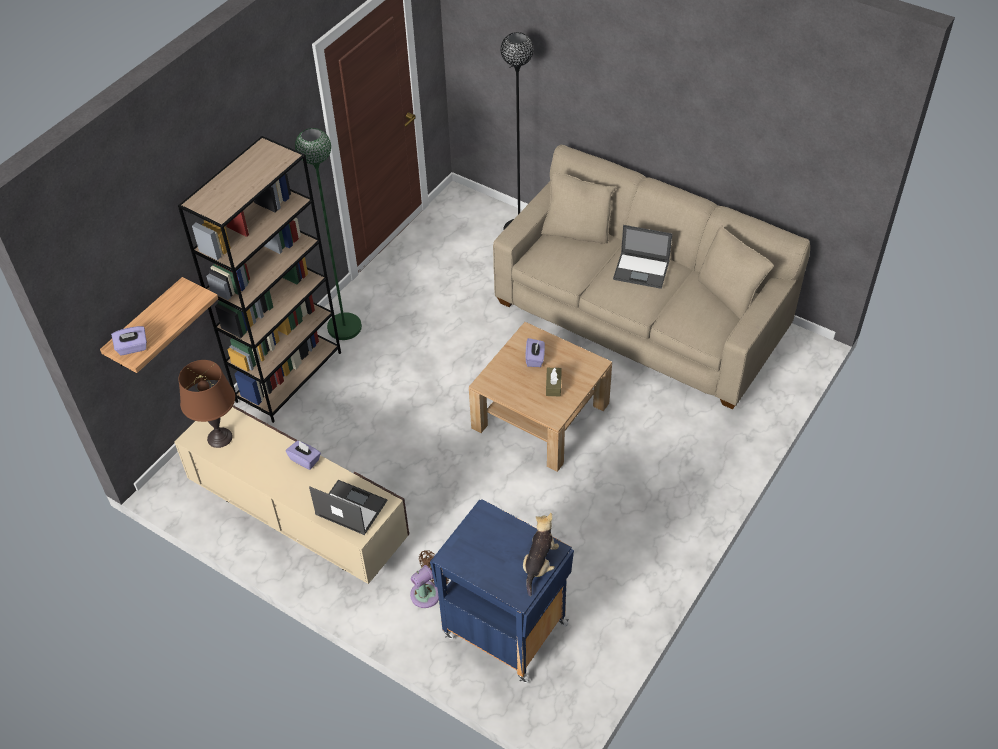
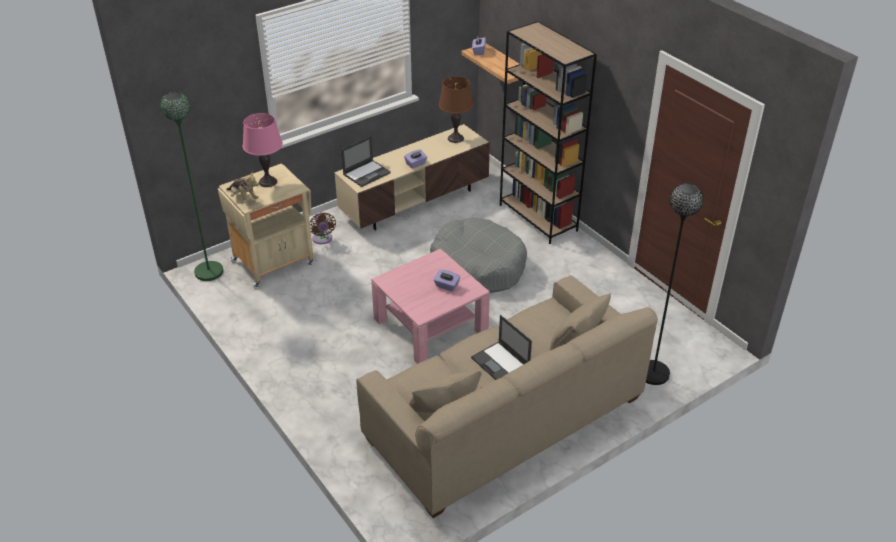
camera: 110 degrees right, 10 degrees down
green floor lamp [295,128,362,340] -> green floor lamp moved to [160,91,223,281]
blue cart [430,499,574,683] -> beige cart [218,163,314,288]
brown coffee table [469,322,612,472] -> pink coffee table [371,249,490,364]
brown tissue box [546,368,562,396] -> none
laptop [613,225,672,289] -> laptop turned 75 degrees counterclockwise [471,315,532,380]
none -> pink table lamp [243,113,283,187]
none -> grey dog bed [430,217,527,293]

